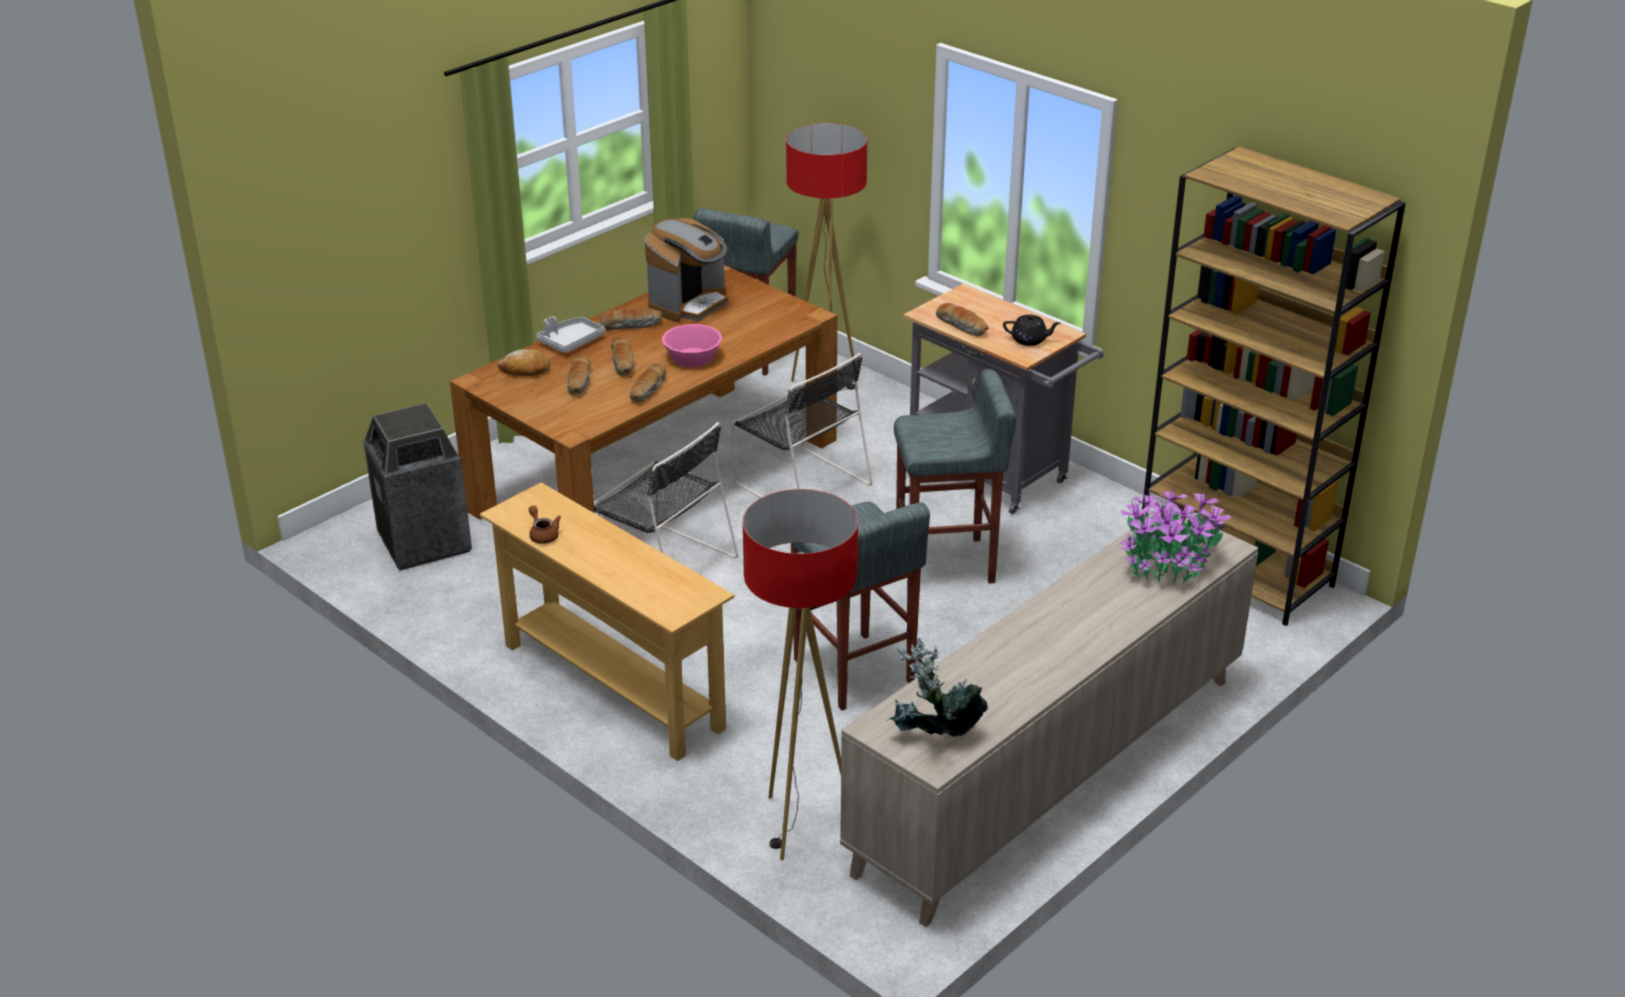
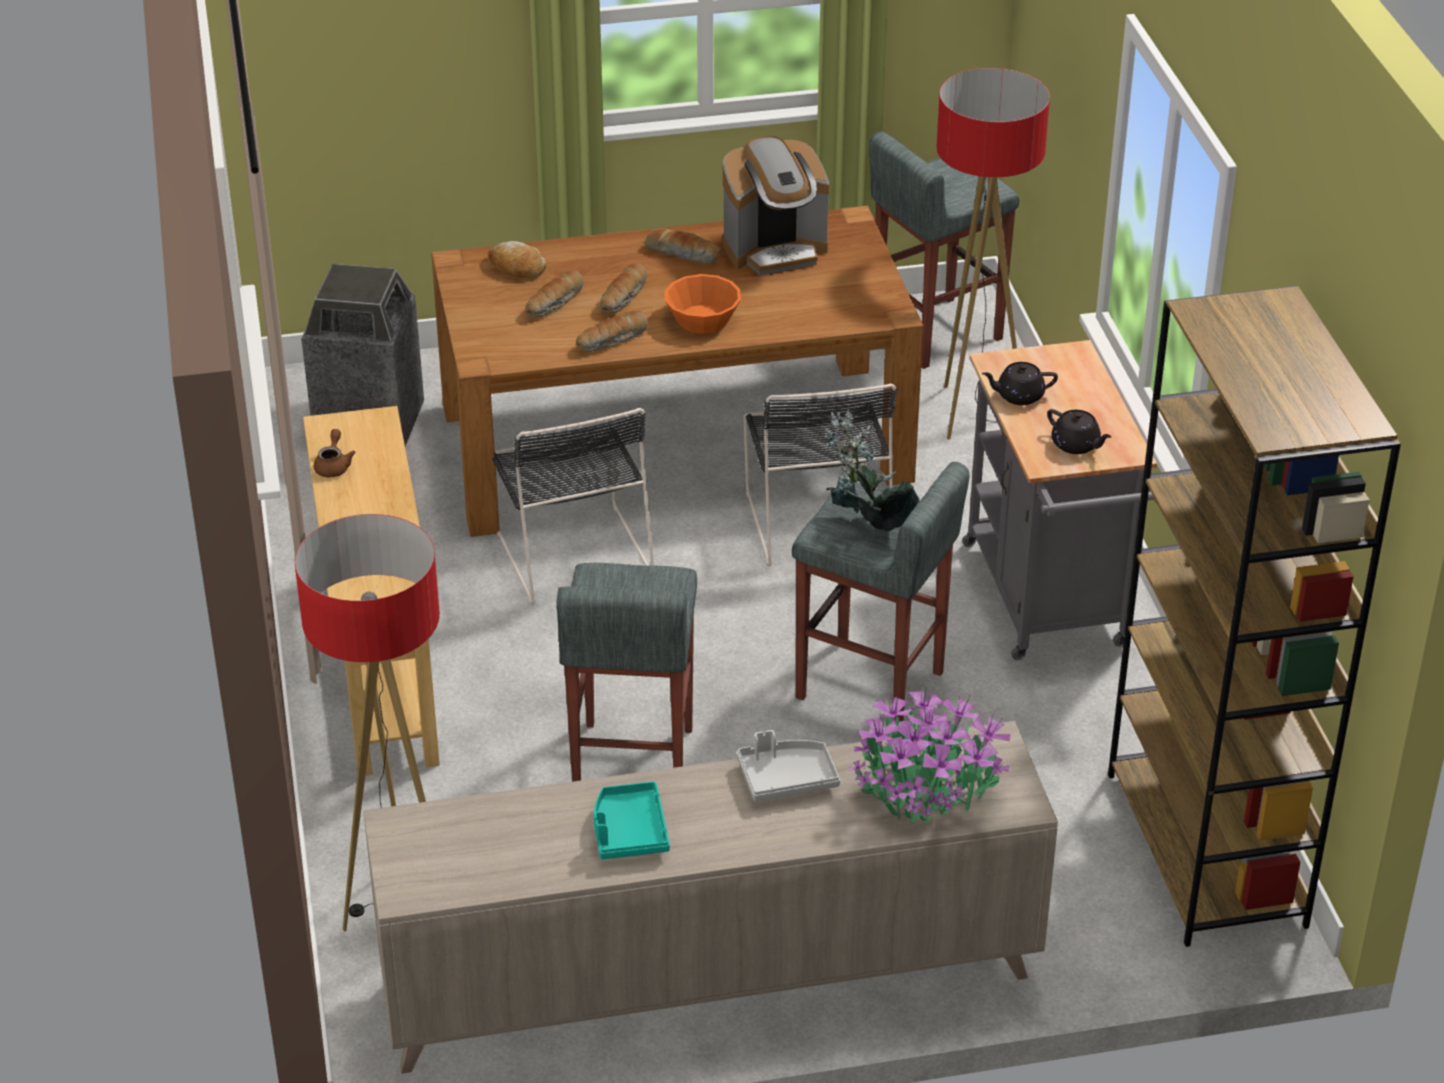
camera: 35 degrees right, 5 degrees up
grey tray [536,316,605,353] -> grey tray moved to [737,730,840,801]
pink bowl [662,324,723,368] -> orange bowl [664,274,741,334]
potted plant [888,638,988,737] -> potted plant moved to [825,409,920,531]
bread [936,303,989,336] -> black teapot [982,362,1058,405]
none -> turquoise tray [594,781,670,859]

